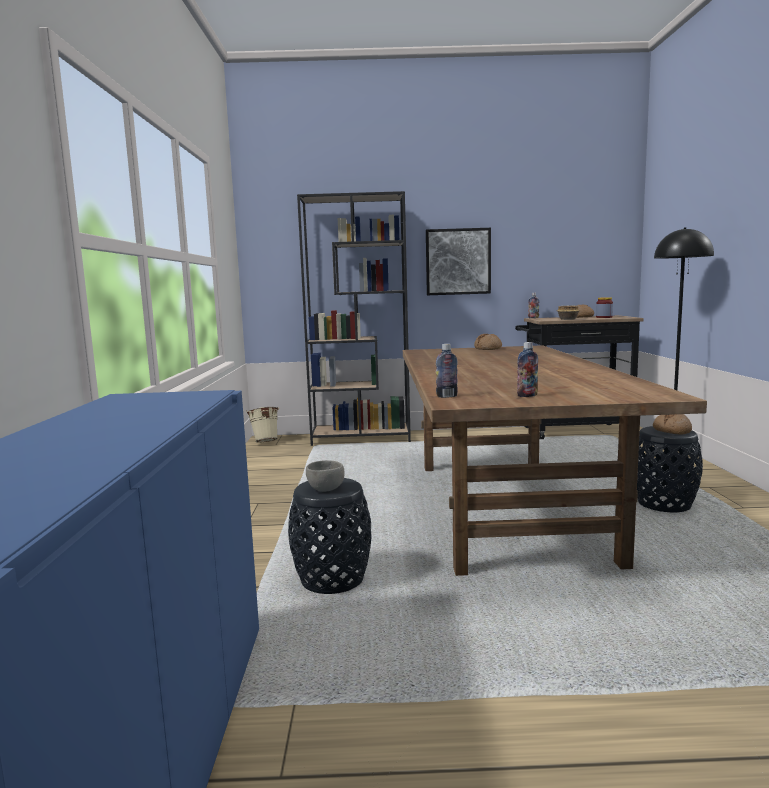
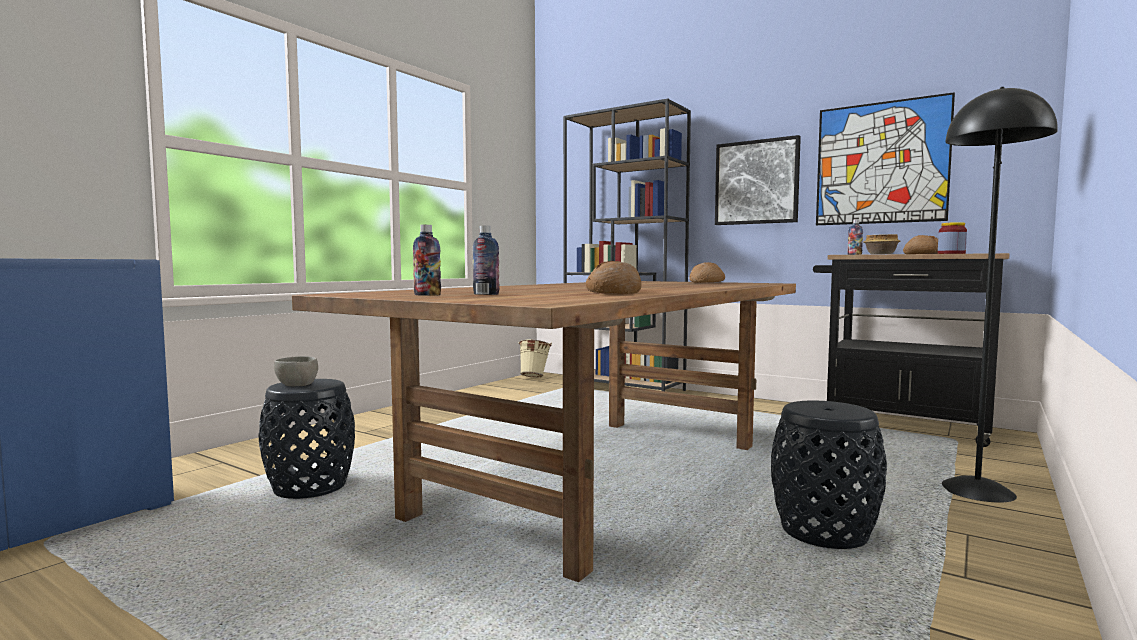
camera: 35 degrees right, 5 degrees down
bottle [436,344,458,398] -> bottle moved to [473,226,500,295]
bread [653,414,692,435] -> bread moved to [585,261,642,294]
none -> picture [816,92,955,225]

